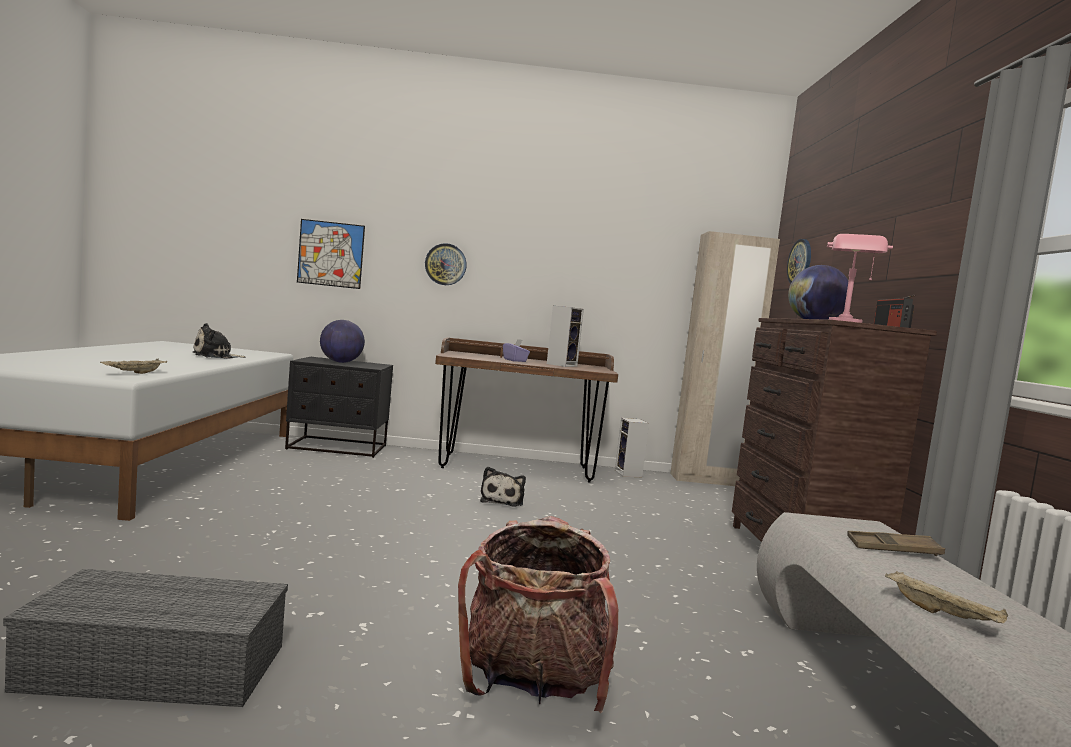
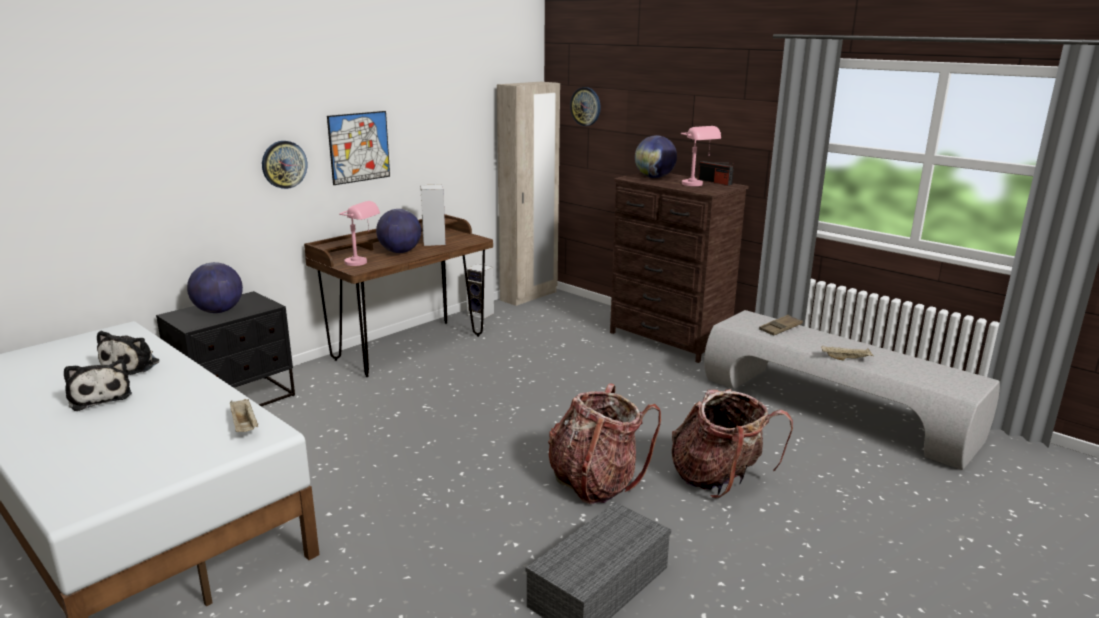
camera: 45 degrees left, 15 degrees up
picture [297,219,365,289] -> picture moved to [327,111,390,185]
plush toy [480,467,526,506] -> plush toy moved to [64,359,132,411]
purple tissue box [503,339,530,362] -> globe [376,209,421,253]
none -> pink table lamp [339,201,380,266]
none -> backpack [548,383,661,504]

